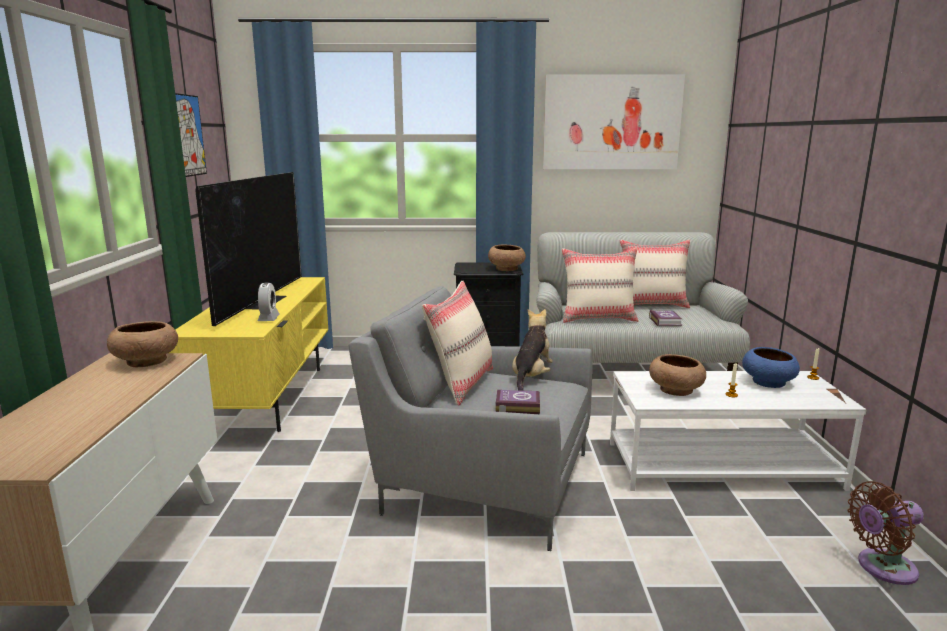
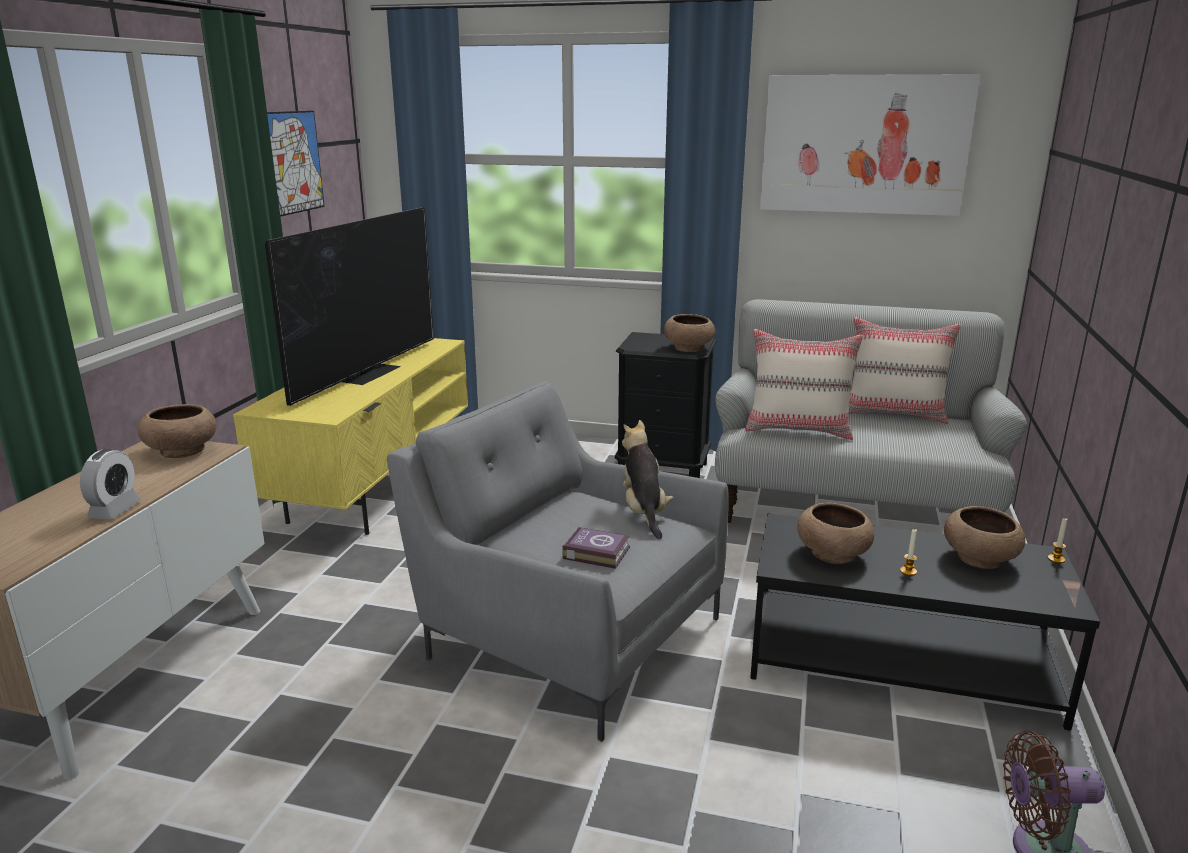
camera: 15 degrees right, 5 degrees up
alarm clock [258,282,280,321] -> alarm clock moved to [80,449,141,520]
beige pillow [422,281,493,406] -> none
plush toy [512,309,553,391] -> plush toy turned 45 degrees counterclockwise [622,420,673,539]
white coffee table [610,371,867,491] -> black coffee table [750,514,1100,731]
book [649,310,682,326] -> none
blue bowl [742,347,800,388] -> brown bowl [944,506,1025,569]

